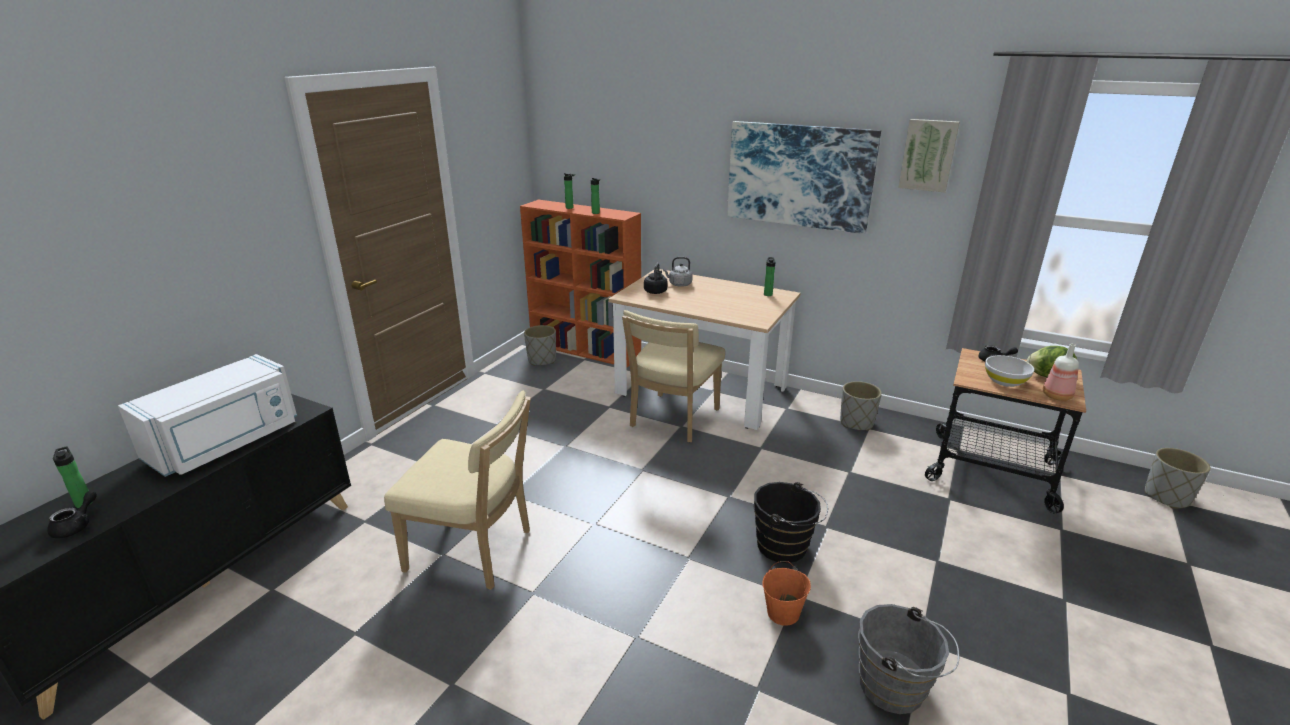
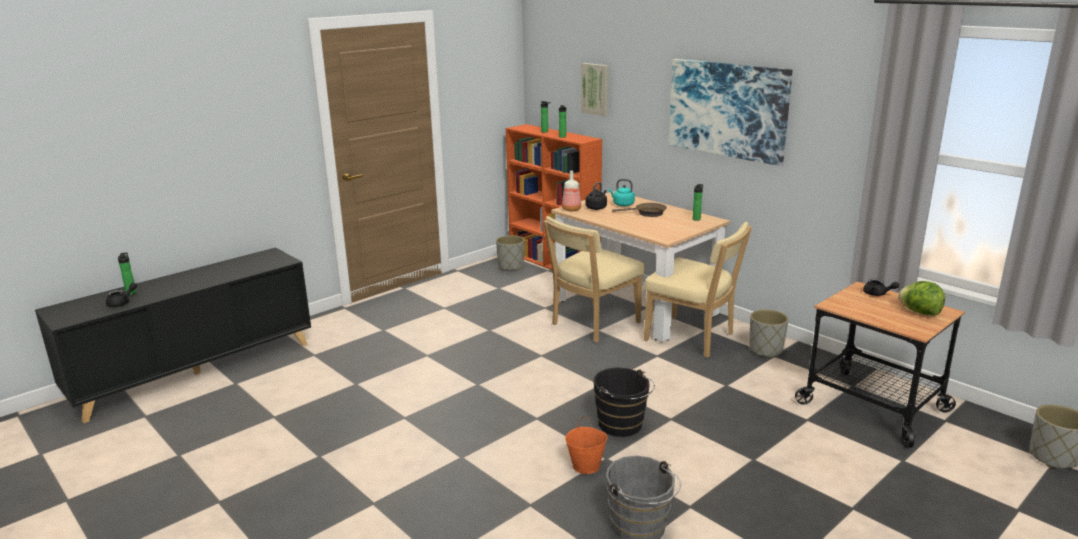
camera: 20 degrees right, 5 degrees down
white microwave [118,354,297,477] -> none
beige chair [384,391,531,590] -> beige chair moved to [644,222,752,357]
grey kettle [663,257,693,287] -> turquoise kettle [609,179,635,206]
picture [898,119,960,192] -> picture moved to [581,63,609,116]
white bowl [985,355,1034,387] -> none
bottle [1043,344,1079,401] -> bottle moved to [562,171,581,211]
none -> brown frying pan [612,203,667,217]

